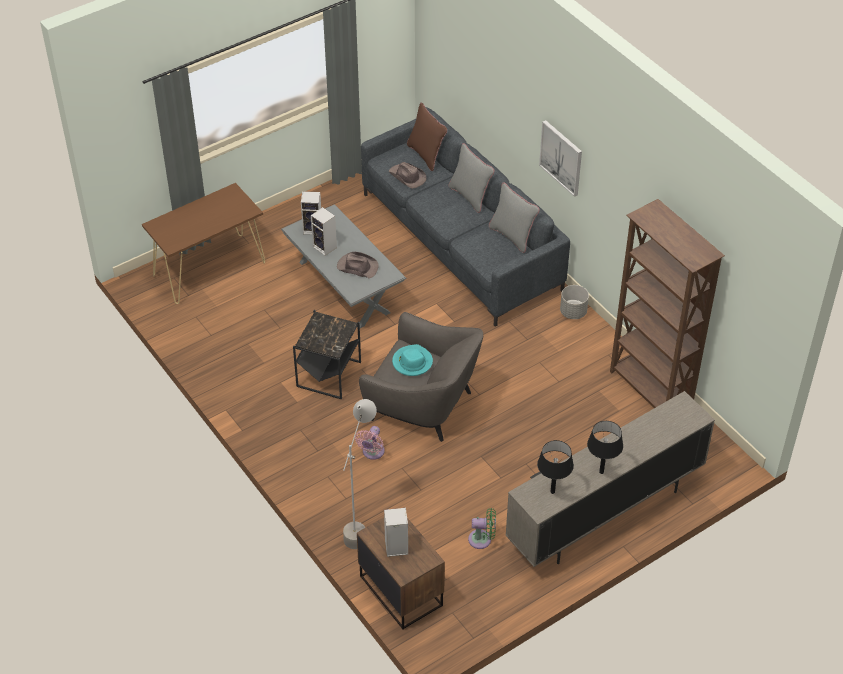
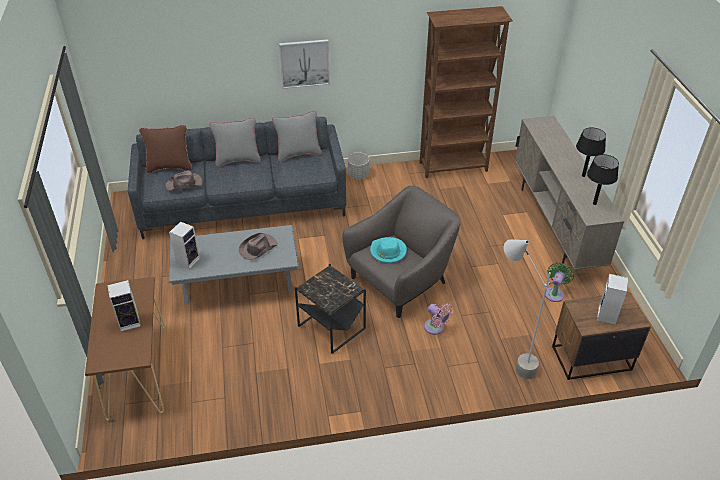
camera: 65 degrees left, 5 degrees down
speaker [311,207,337,256] -> speaker moved to [107,280,141,332]

